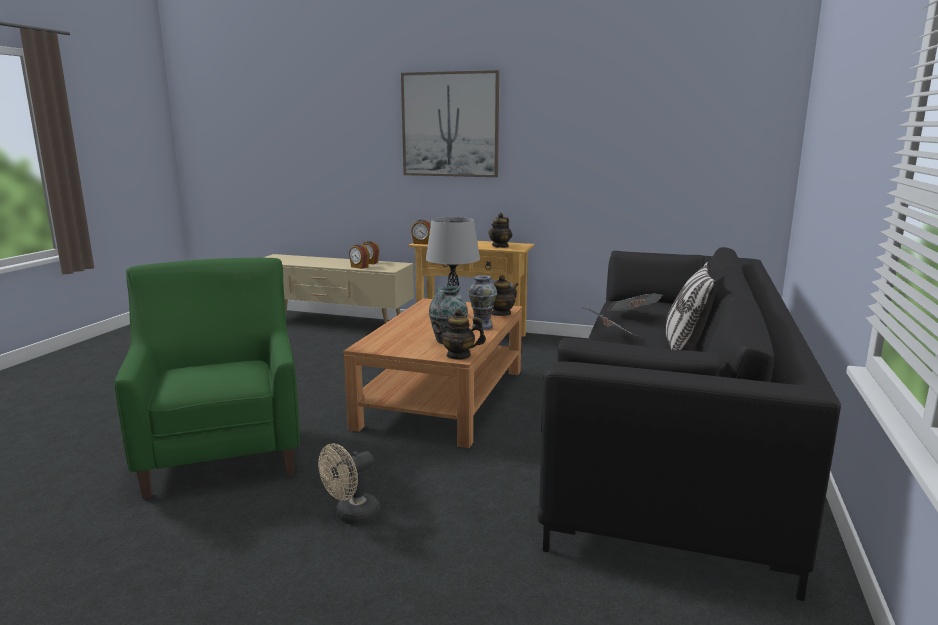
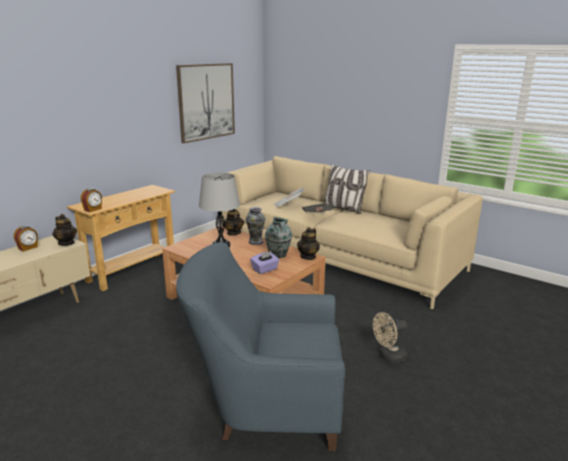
camera: 70 degrees left, 5 degrees up
green armchair [114,258,300,499] -> blue armchair [176,242,345,451]
beige fan [318,443,380,524] -> beige fan turned 90 degrees clockwise [373,312,407,363]
alarm clock [349,244,369,269] -> none
picture [401,70,499,177] -> picture moved to [176,63,235,143]
teapot [488,213,512,248] -> teapot moved to [52,214,77,246]
black sofa [538,247,841,601] -> beige sofa [222,156,483,309]
none -> purple tissue box [250,251,280,274]

